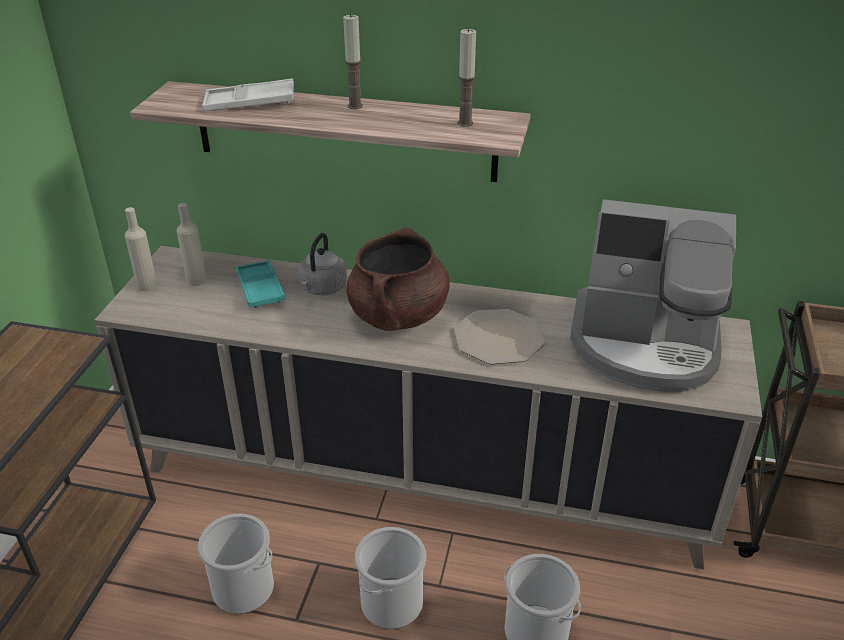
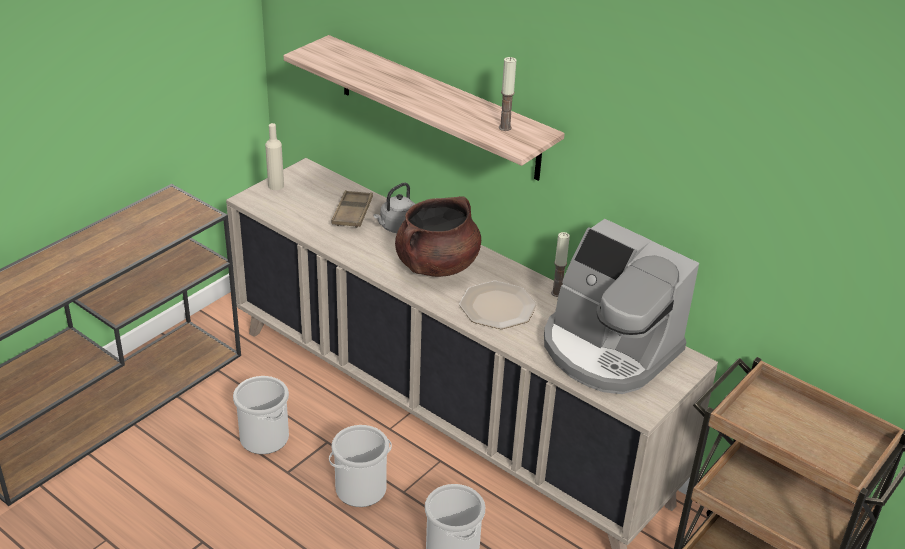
camera: 25 degrees right, 0 degrees up
beige bottle [177,203,207,286] -> none
white tray [202,79,294,112] -> none
turquoise tray [236,260,285,308] -> brown tray [331,190,373,228]
candle [343,14,363,110] -> candle moved to [551,232,570,297]

